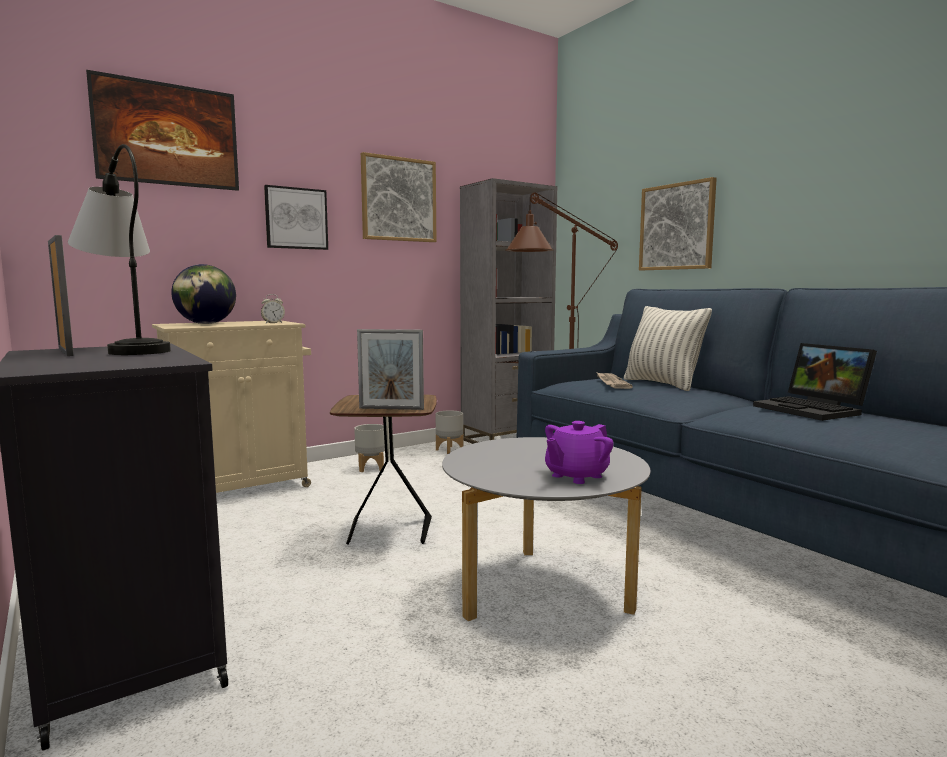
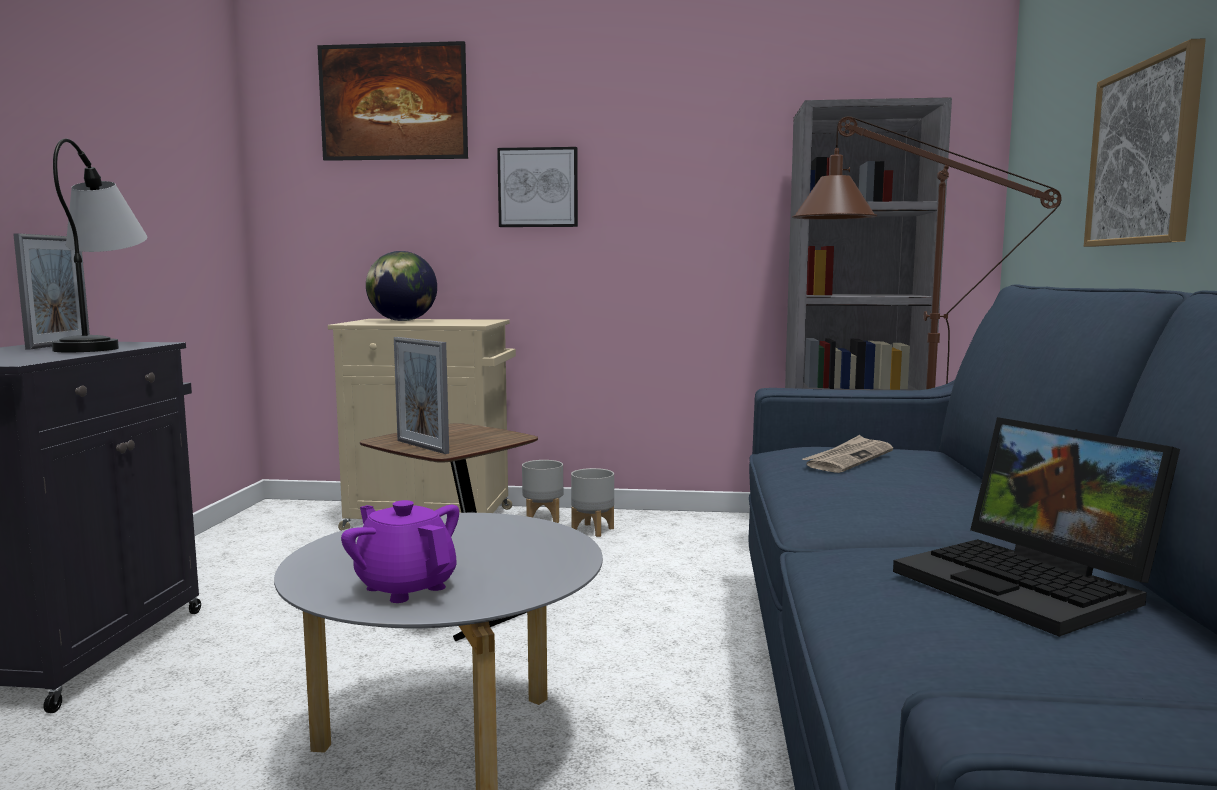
camera: 40 degrees right, 0 degrees up
alarm clock [261,294,285,323] -> none
picture [361,152,436,242] -> none
grey planter [436,410,463,454] -> grey planter moved to [522,460,563,523]
purple teapot [545,421,613,484] -> purple teapot turned 45 degrees clockwise [341,500,459,603]
pillow [624,306,712,391] -> none
laptop [753,343,877,421] -> laptop turned 45 degrees counterclockwise [893,417,1180,637]

